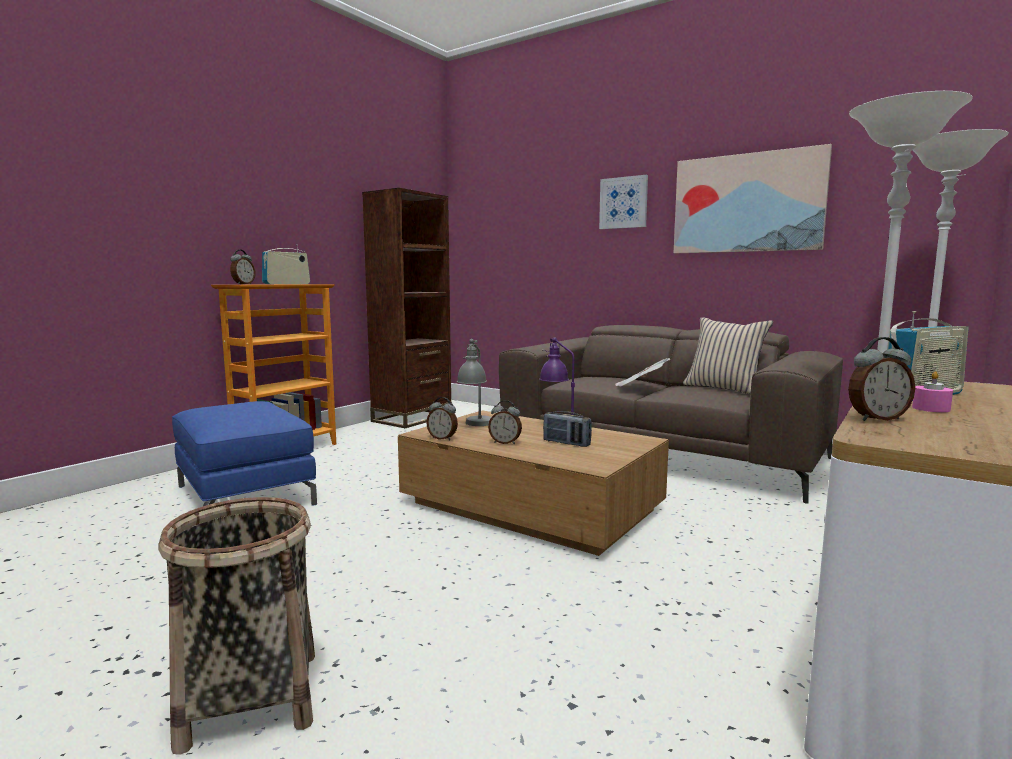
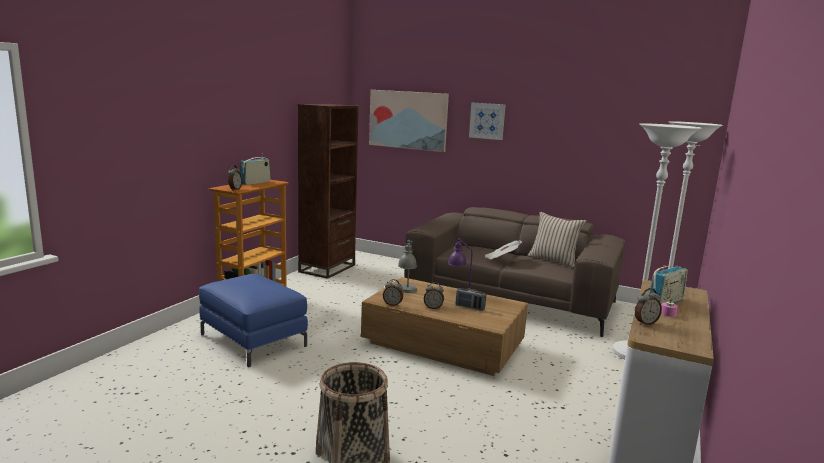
camera: 10 degrees left, 5 degrees up
picture [674,144,832,253] -> picture moved to [369,90,449,152]

